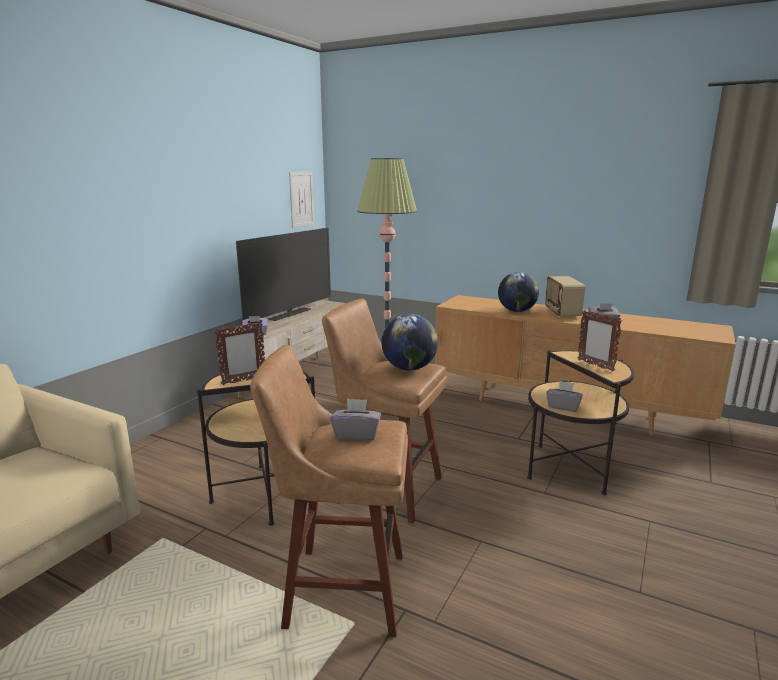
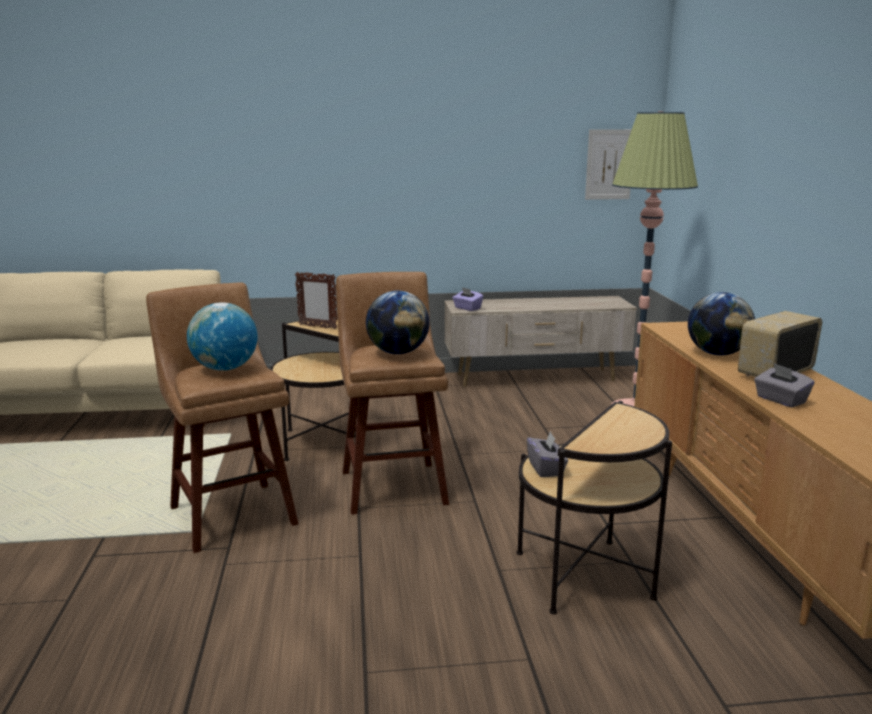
camera: 55 degrees right, 0 degrees up
television [236,228,331,321] -> none
grey tissue box [330,398,381,441] -> globe [187,302,257,371]
picture frame [578,310,622,372] -> none

